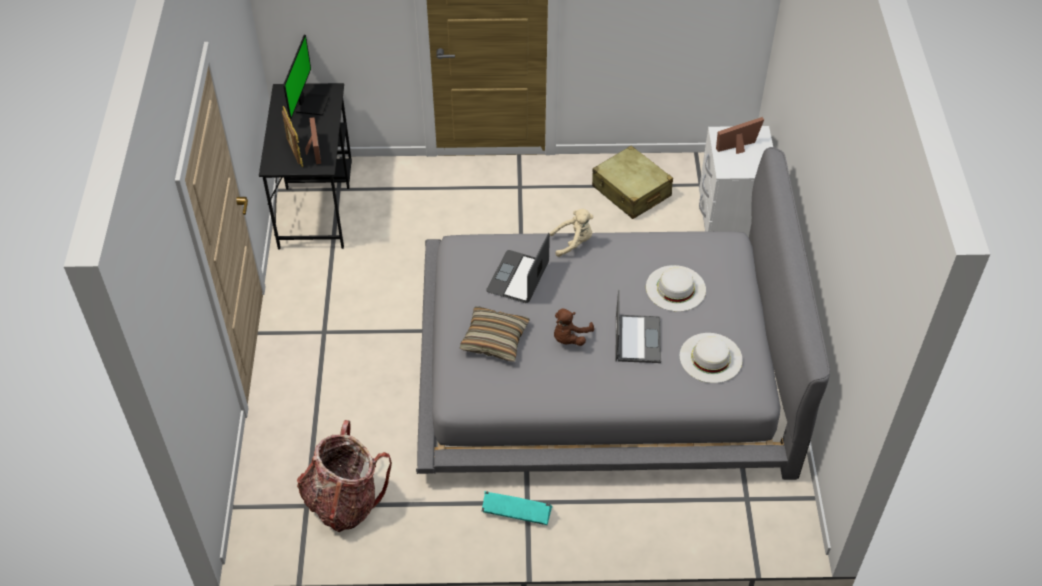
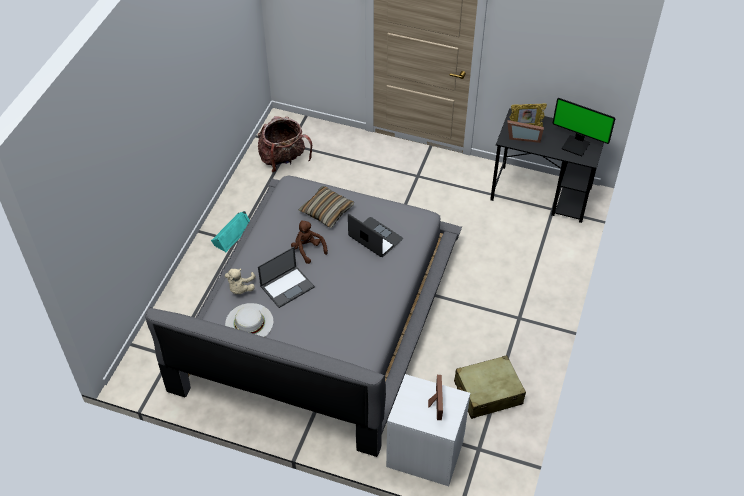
camera: 110 degrees right, 0 degrees up
beige plush toy [550,209,593,257] -> beige plush toy moved to [225,268,256,294]
laptop [616,290,661,363] -> laptop turned 60 degrees counterclockwise [258,247,315,308]
white hat [646,265,706,312] -> none

